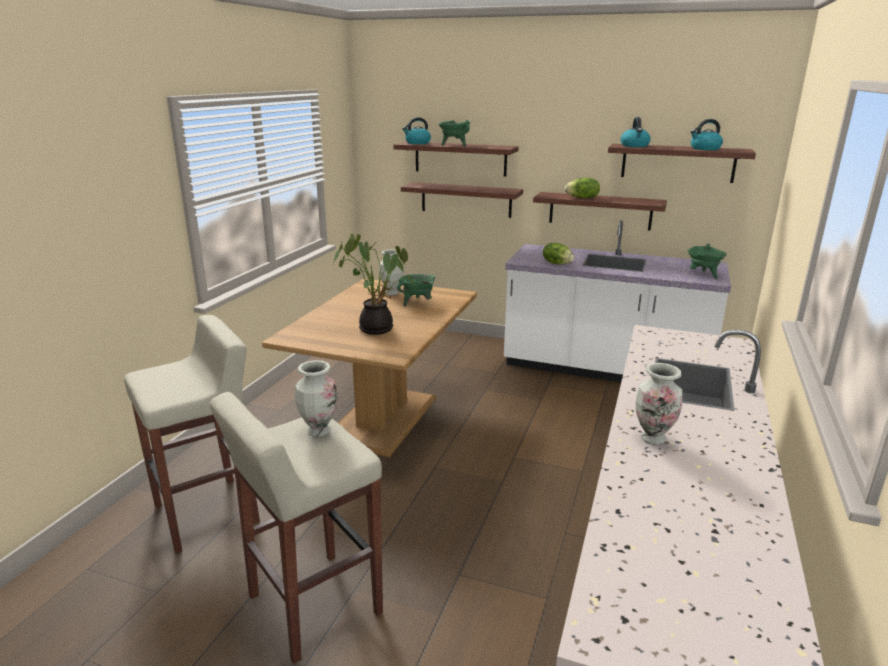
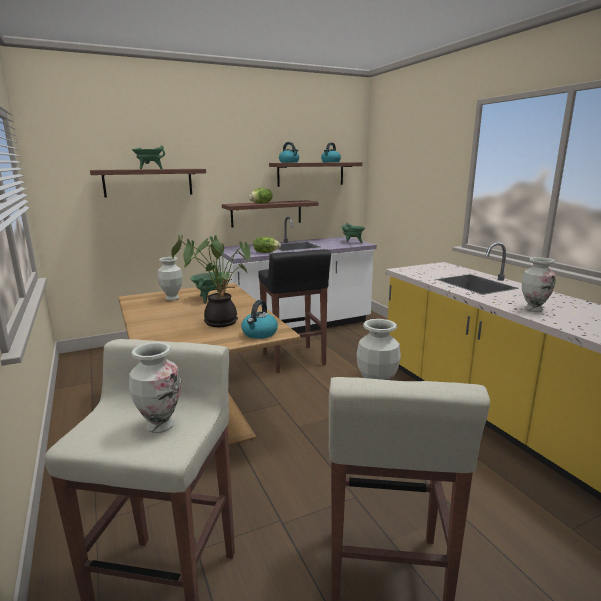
camera: 45 degrees left, 5 degrees down
shelf [401,182,523,218] -> none
kettle [402,117,431,144] -> kettle moved to [241,300,278,339]
none -> vase [129,342,181,433]
none -> black stool [258,249,331,373]

